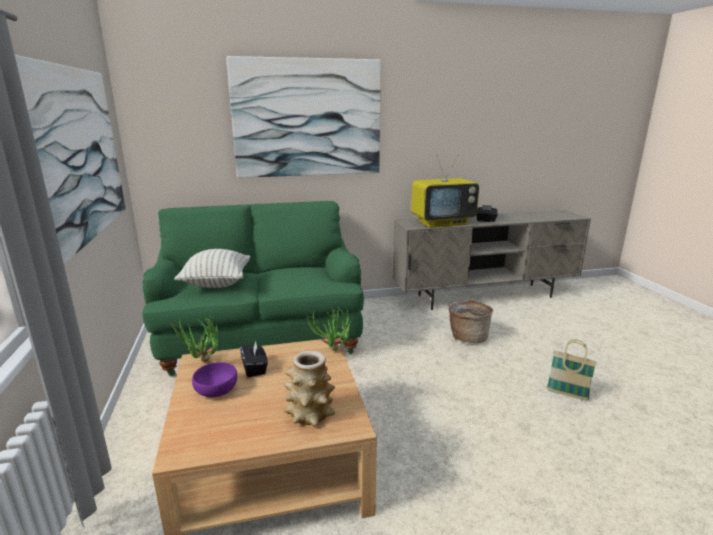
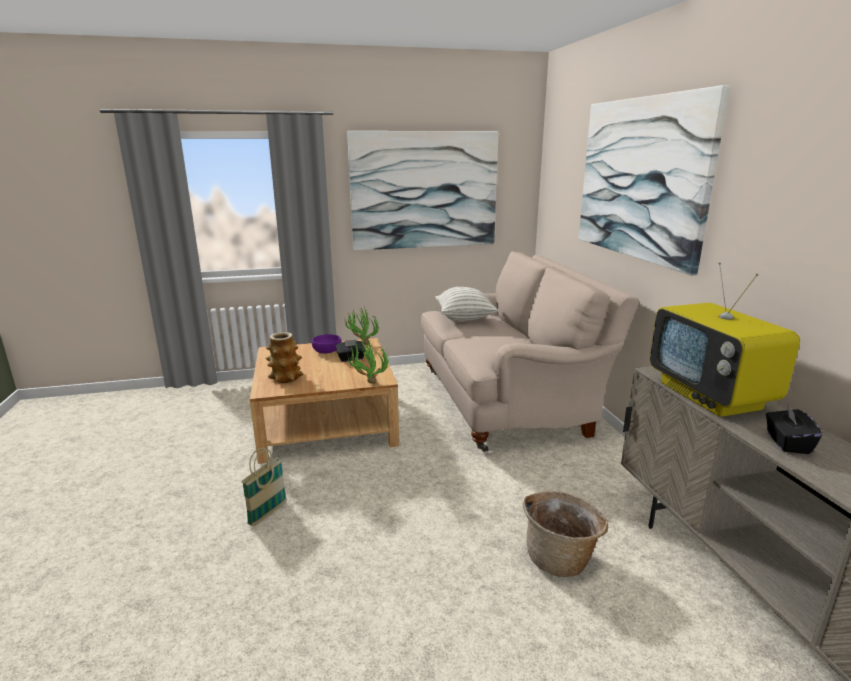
camera: 90 degrees right, 0 degrees up
green sofa [142,201,364,376] -> beige sofa [421,251,639,453]
basket [546,339,597,401] -> basket moved to [241,448,287,526]

